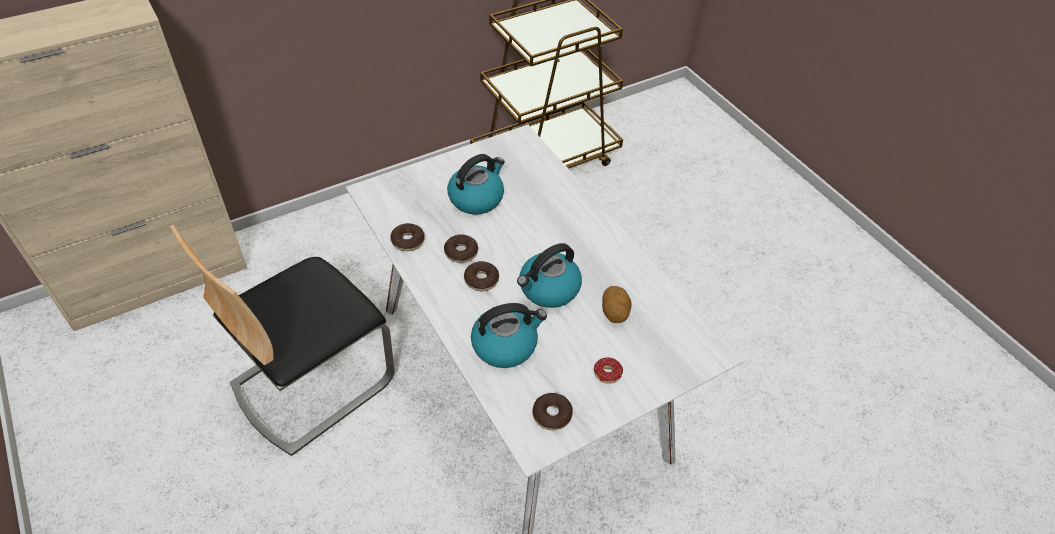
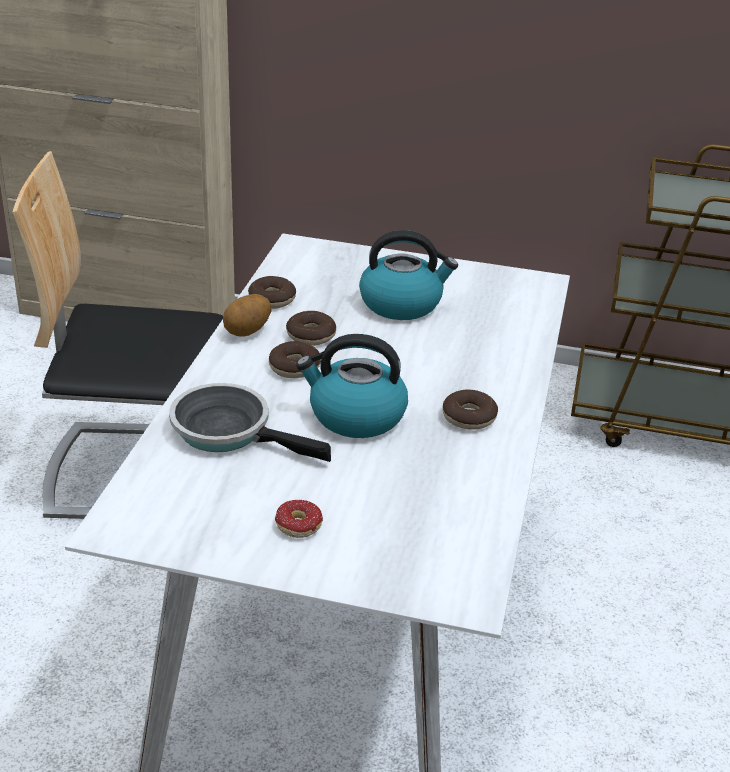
camera: 45 degrees right, 15 degrees down
kettle [471,303,547,368] -> frying pan [169,383,331,462]
donut [532,393,573,430] -> donut moved to [442,390,498,430]
potato [602,286,631,323] -> potato moved to [223,294,272,336]

